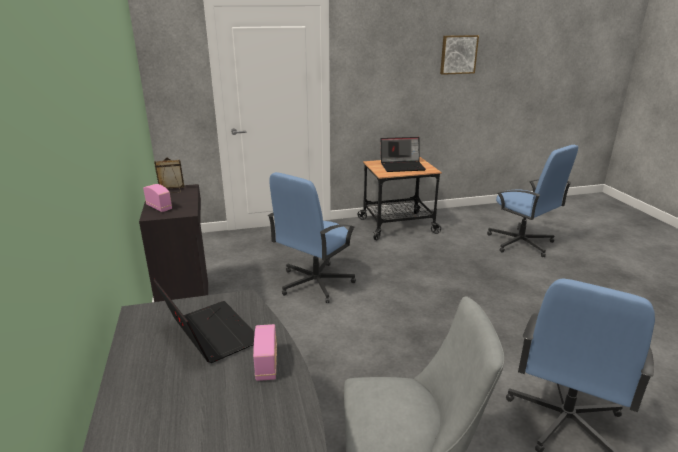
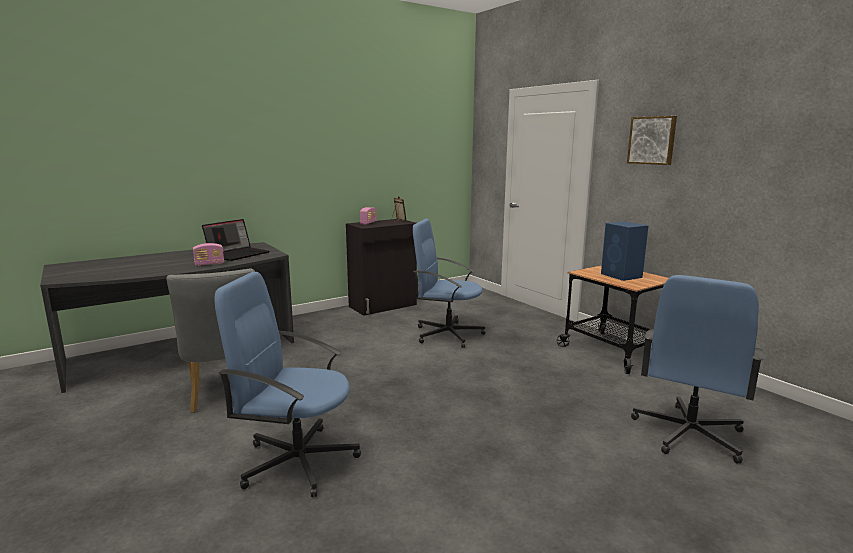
camera: 70 degrees right, 10 degrees down
laptop [381,137,426,172] -> blue speaker [601,221,648,281]
picture [440,35,479,75] -> picture moved to [627,116,677,165]

